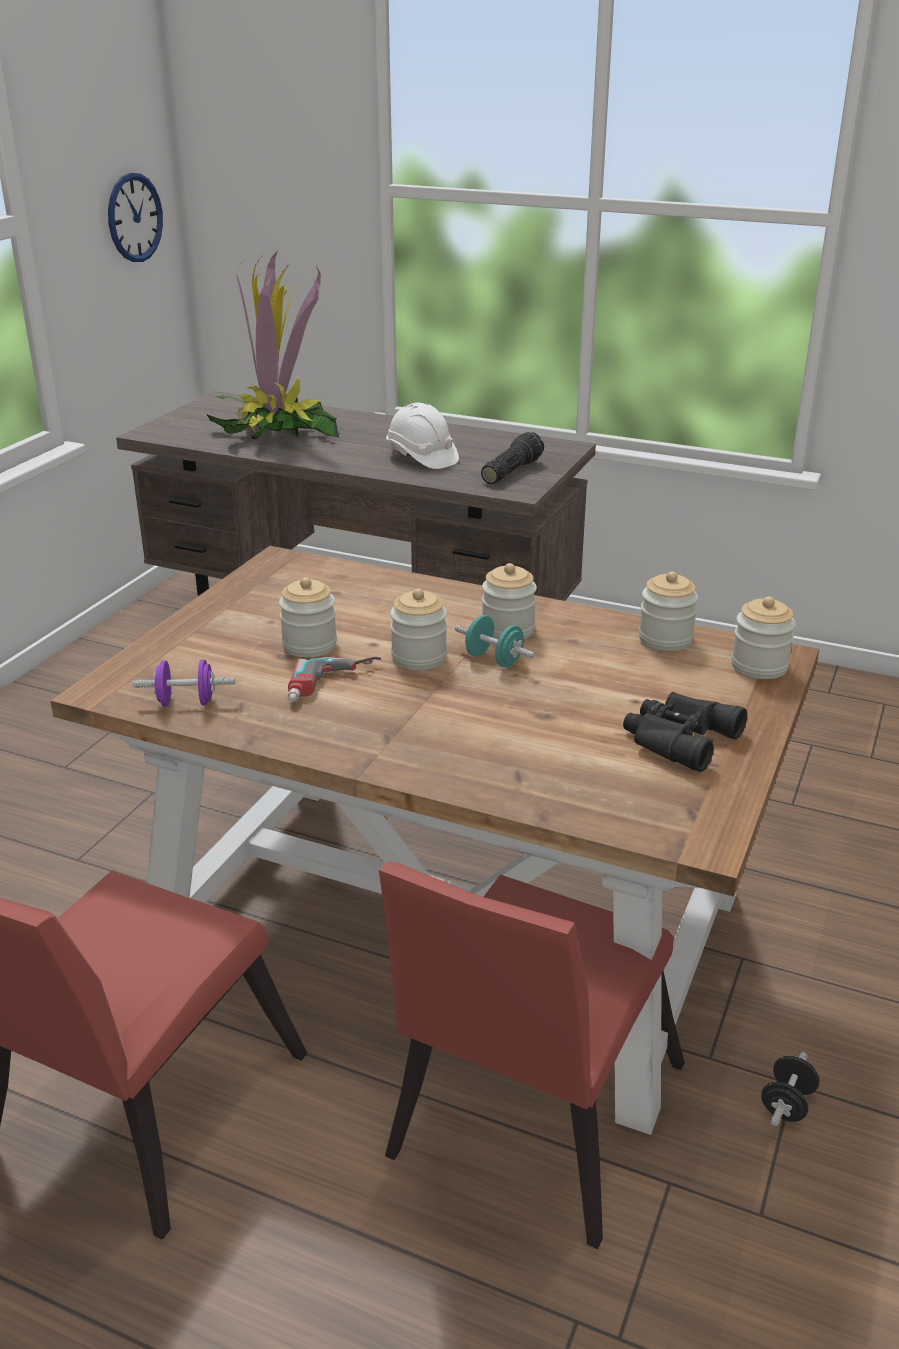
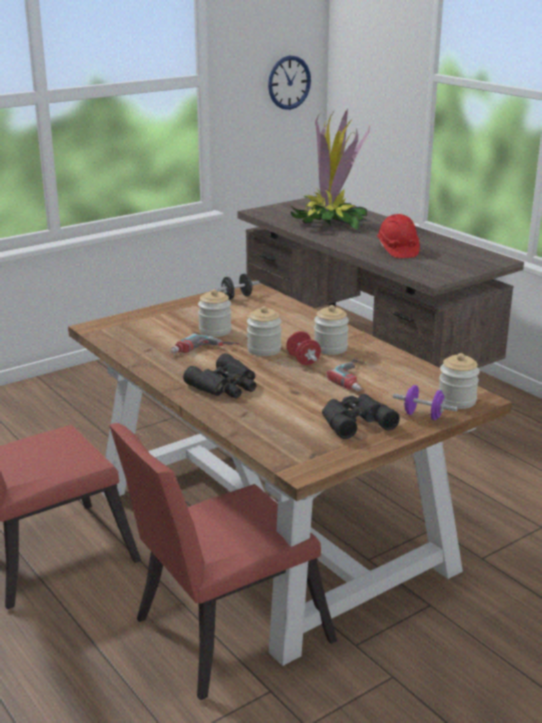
camera: 30 degrees right, 5 degrees down
purple dumbbell [133,659,235,707] -> purple dumbbell moved to [393,385,458,420]
white hard hat [386,403,459,469] -> red hard hat [377,214,420,258]
turquoise dumbbell [455,615,535,667] -> red dumbbell [286,331,321,365]
flashlight [481,432,544,484] -> none
jar [639,571,698,651] -> none
black dumbbell [761,1052,820,1126] -> black dumbbell moved to [216,274,259,300]
none -> black binoculars [183,353,257,399]
none -> power drill [327,357,362,391]

